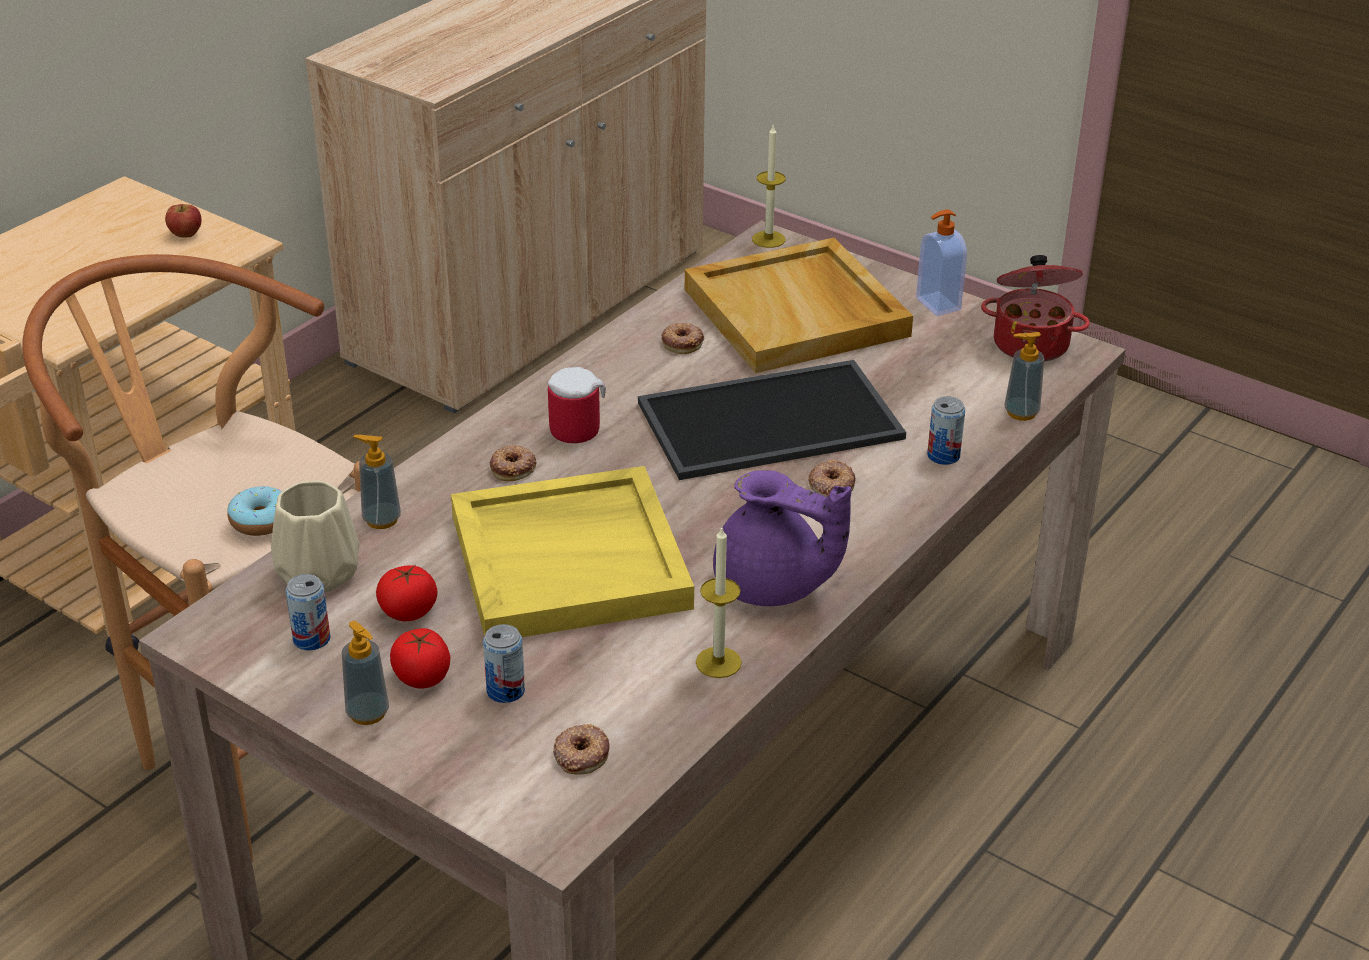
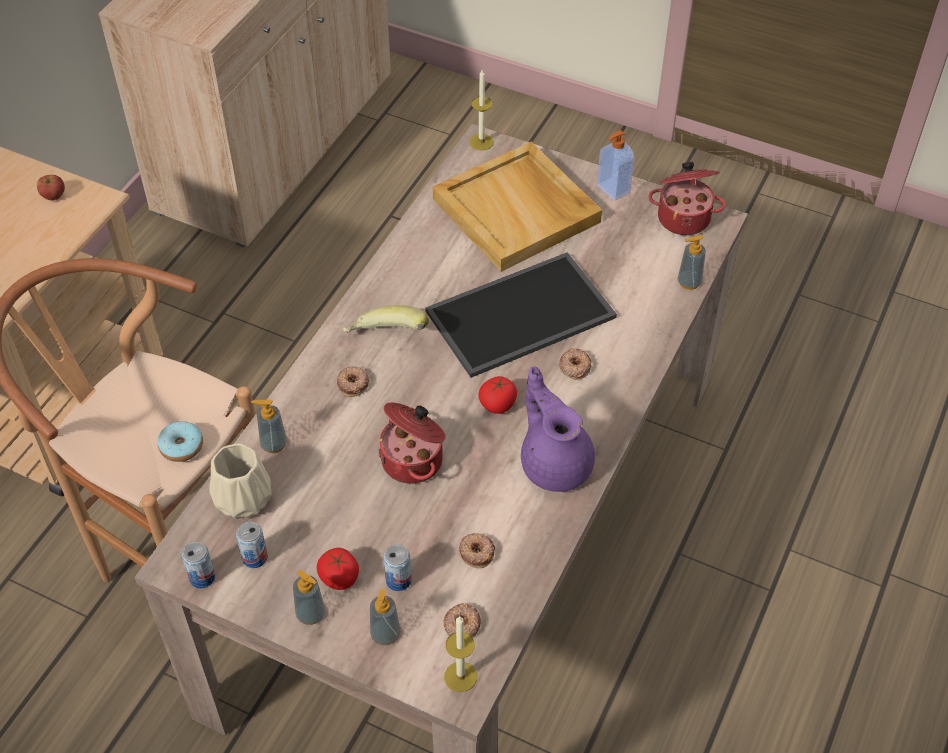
camera: 10 degrees left, 15 degrees up
tomato [376,565,438,621] -> tomato moved to [478,376,517,414]
yellow tray [451,466,694,637] -> cooking pot [378,402,446,484]
mug [548,367,606,443] -> banana [343,305,429,333]
donut [661,323,704,354] -> donut moved to [459,533,495,568]
candle [696,528,742,678] -> candle moved to [444,616,477,692]
purple teapot [713,470,852,606] -> purple teapot turned 135 degrees counterclockwise [521,366,595,492]
can [927,396,965,465] -> can moved to [182,542,215,589]
none -> soap dispenser [370,589,400,645]

